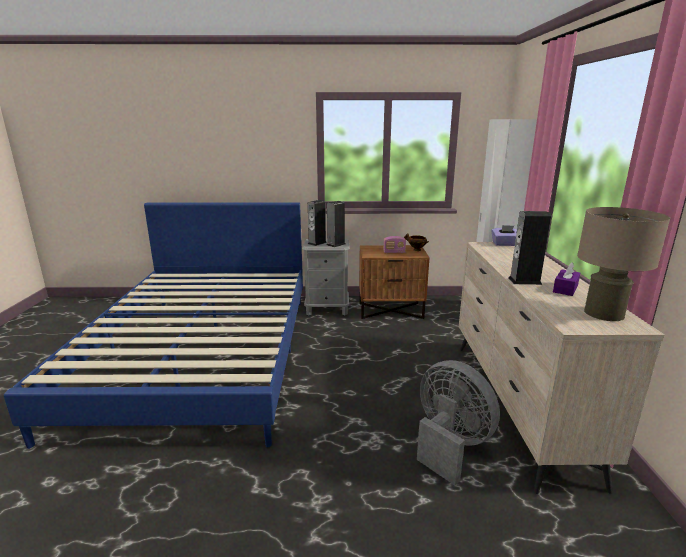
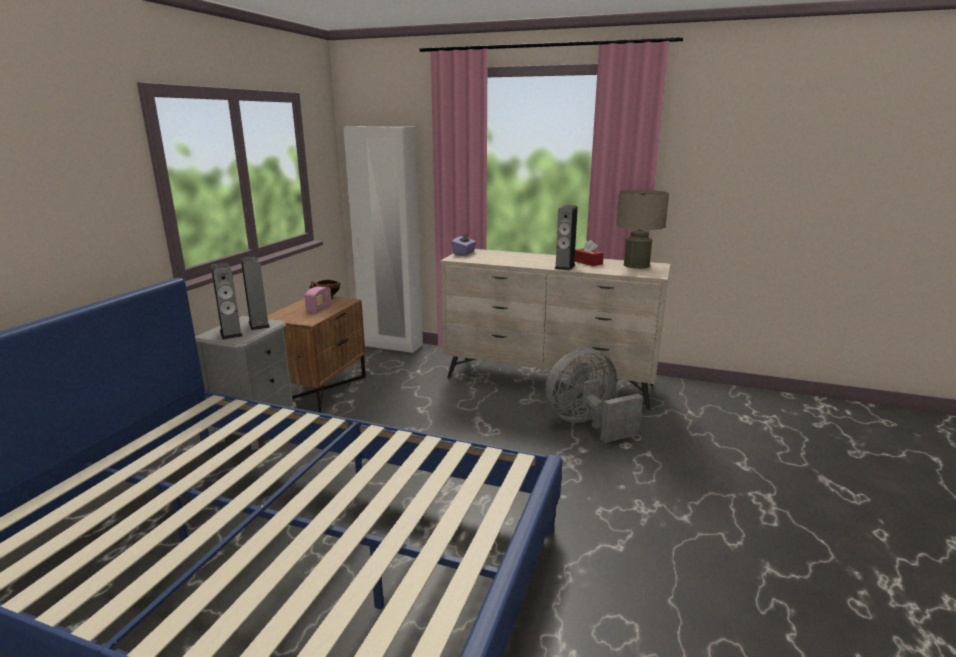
camera: 70 degrees left, 0 degrees up
purple tissue box [553,262,580,296] -> red tissue box [575,240,604,266]

